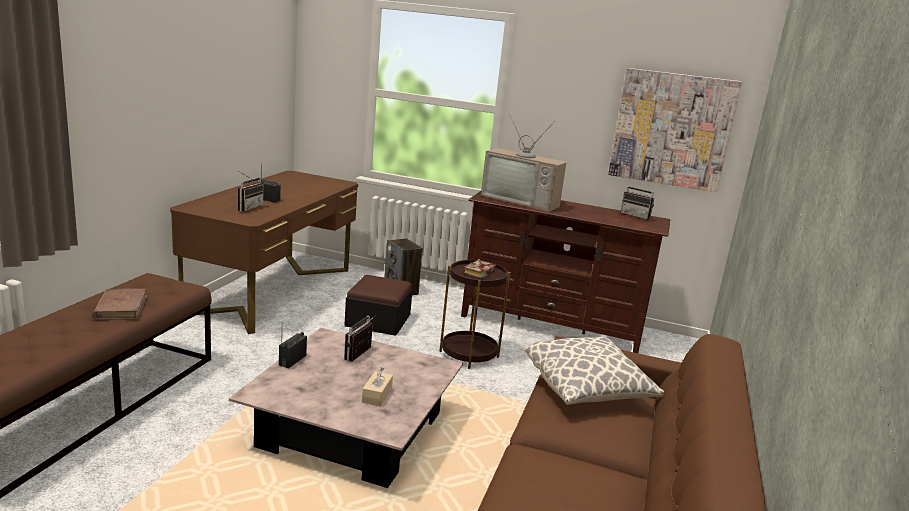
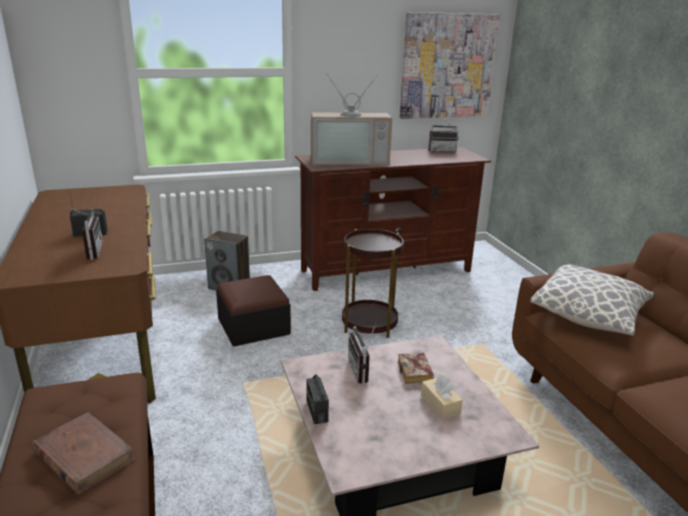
camera: 35 degrees left, 5 degrees up
book [464,260,496,279] -> book moved to [398,353,434,384]

